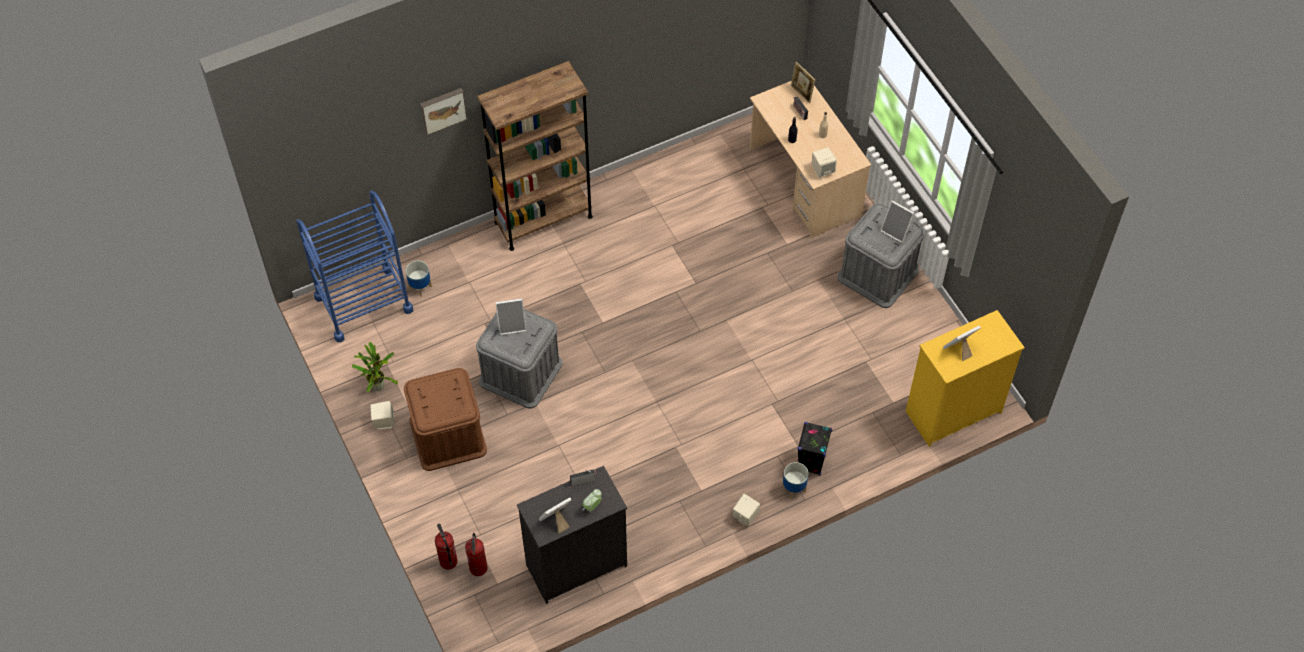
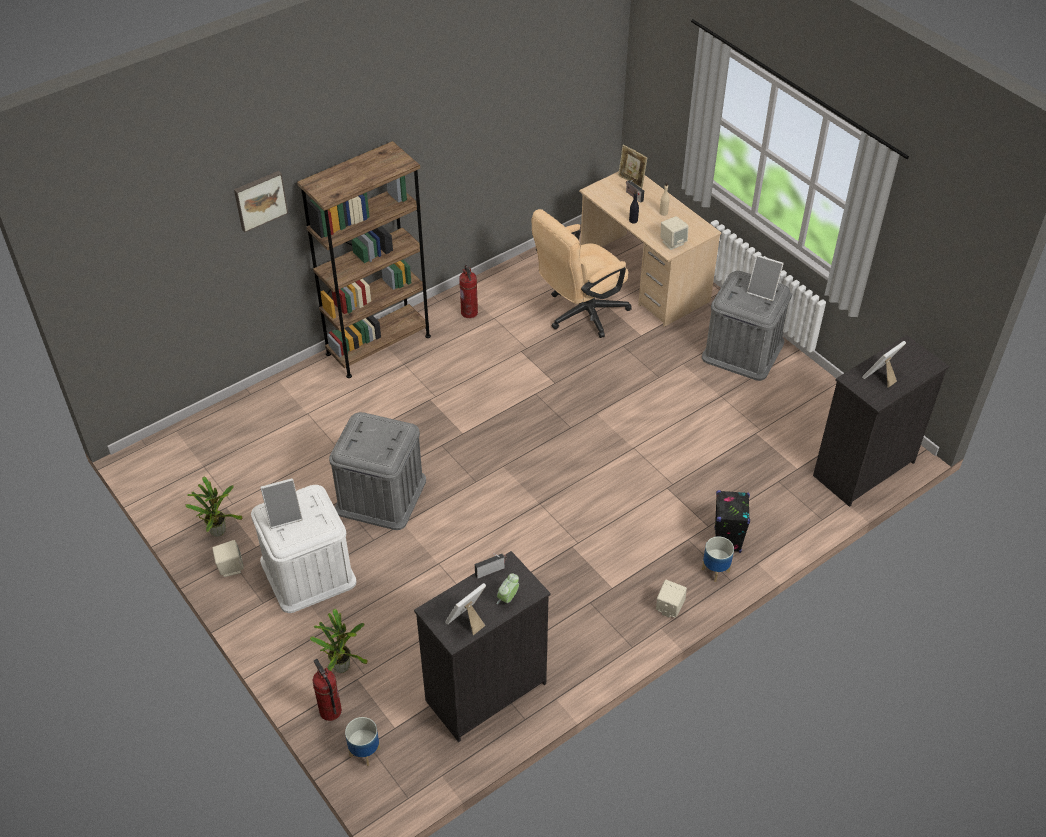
camera: 10 degrees left, 10 degrees down
blue cart [296,190,413,343] -> none
brown storage box [404,368,487,471] -> white storage box [251,485,357,613]
planter [406,261,432,297] -> planter moved to [345,717,380,766]
fire extinguisher [465,533,488,576] -> fire extinguisher moved to [459,265,478,318]
picture frame [495,298,527,335] -> picture frame moved to [260,478,303,529]
yellow dresser [905,310,1025,447] -> black dresser [813,335,949,507]
none -> potted plant [310,609,368,673]
none -> beige office chair [532,209,631,338]

